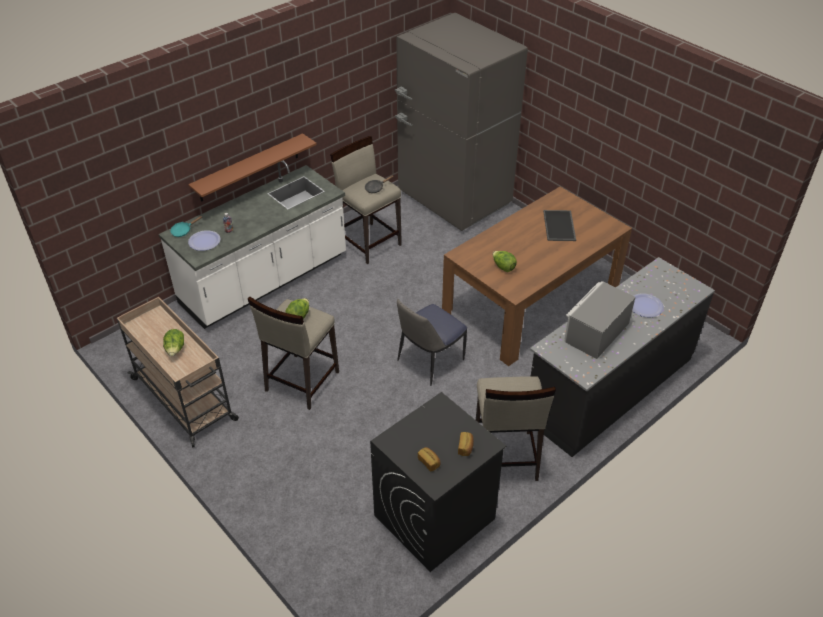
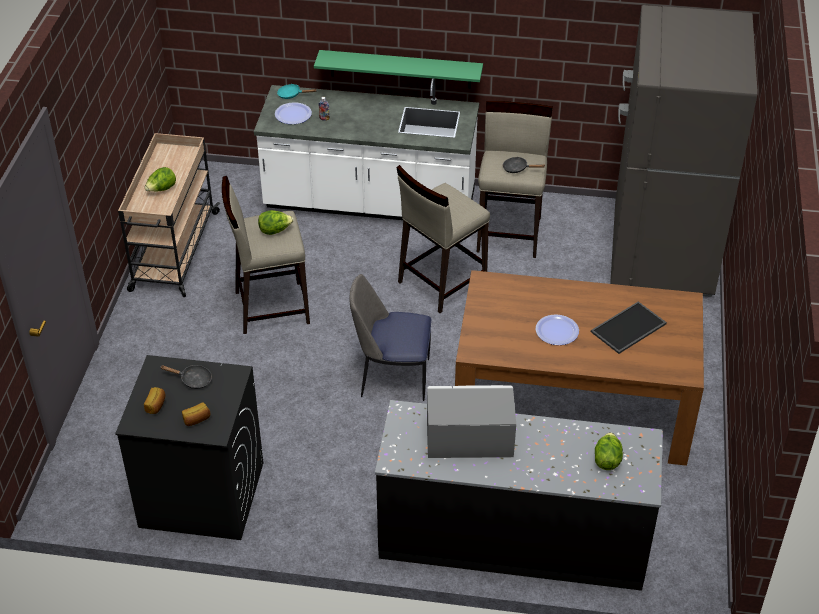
camera: 50 degrees right, 0 degrees up
brown shelf [188,133,317,202] -> green shelf [314,50,483,88]
beige stool [476,376,556,481] -> beige stool moved to [396,165,490,313]
lettuce [492,251,517,272] -> lettuce moved to [595,432,623,470]
plate [632,293,664,317] -> plate moved to [536,314,579,345]
none -> black frying pan [161,365,212,389]

